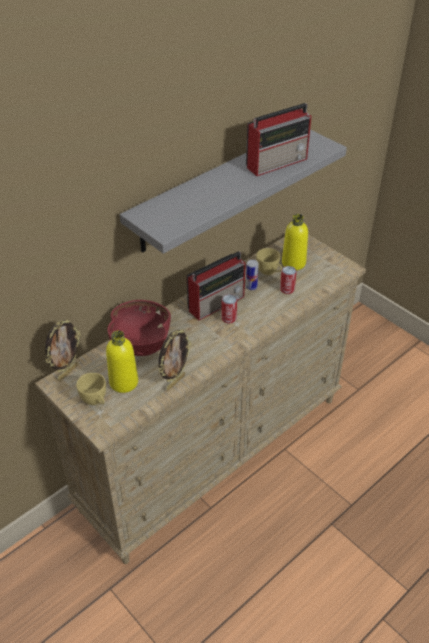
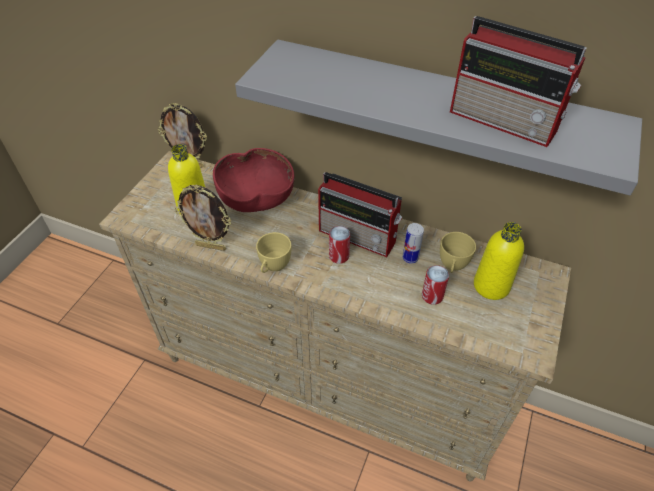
camera: 65 degrees right, 5 degrees up
yellow cup [76,373,106,405] -> yellow cup moved to [256,232,291,273]

